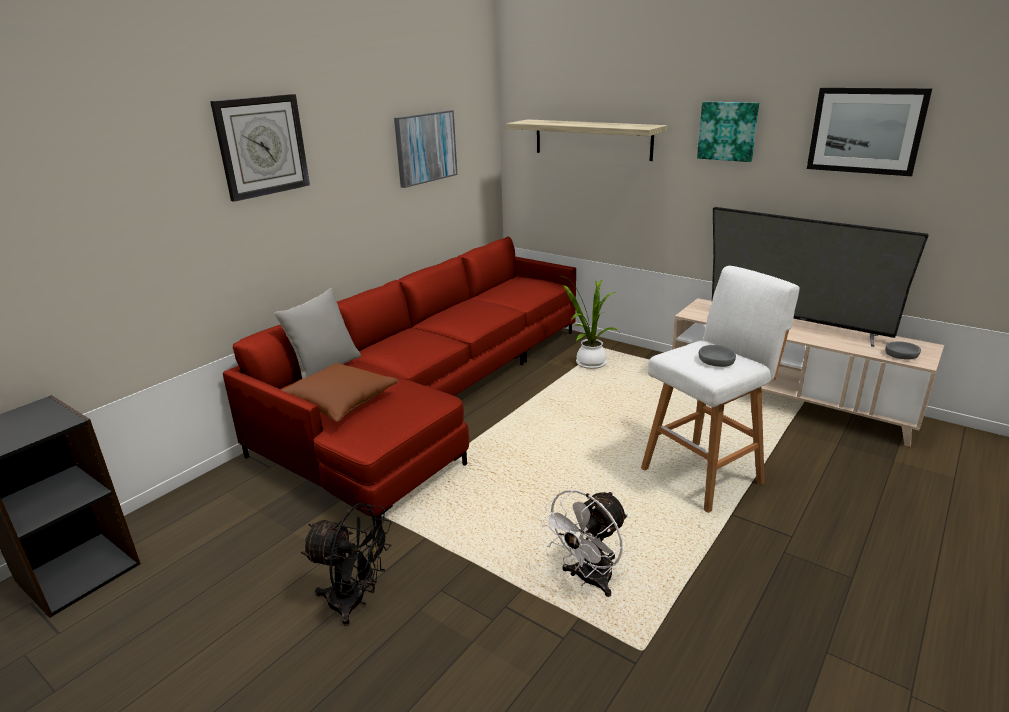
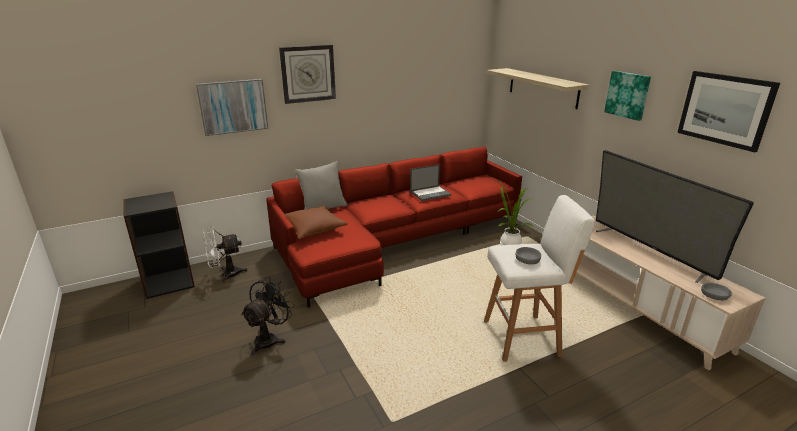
camera: 25 degrees right, 0 degrees up
black fan [301,503,392,626] -> black fan turned 105 degrees counterclockwise [241,277,295,355]
picture [394,110,457,188] -> picture moved to [196,79,268,136]
white fan [540,490,628,597] -> white fan moved to [203,227,247,282]
none -> laptop [410,164,452,201]

